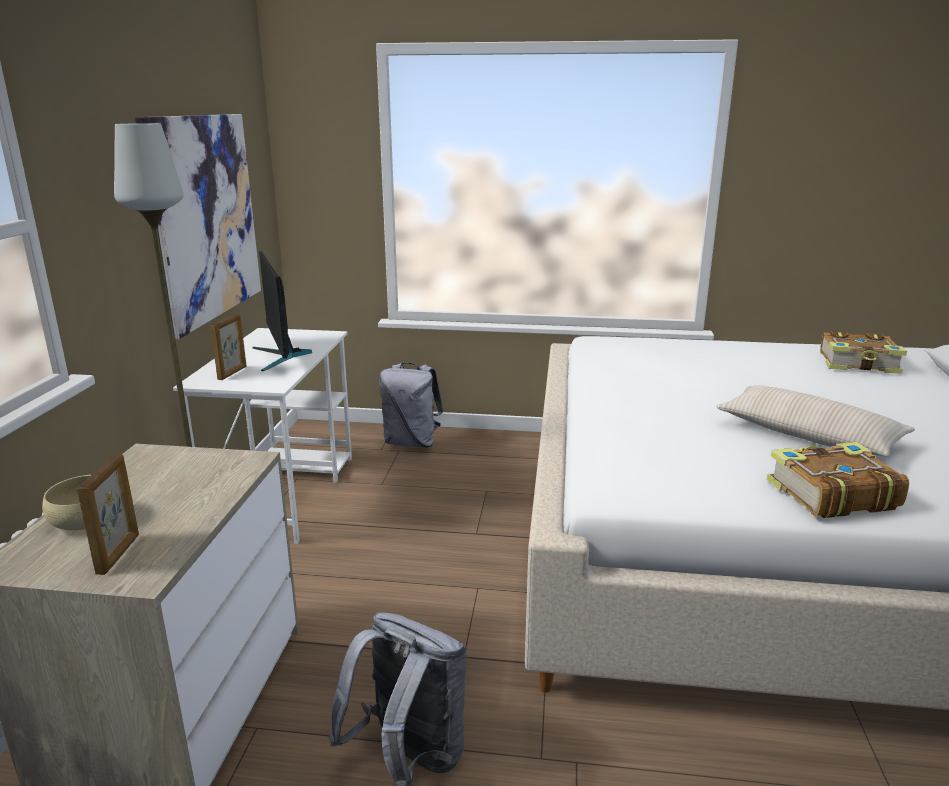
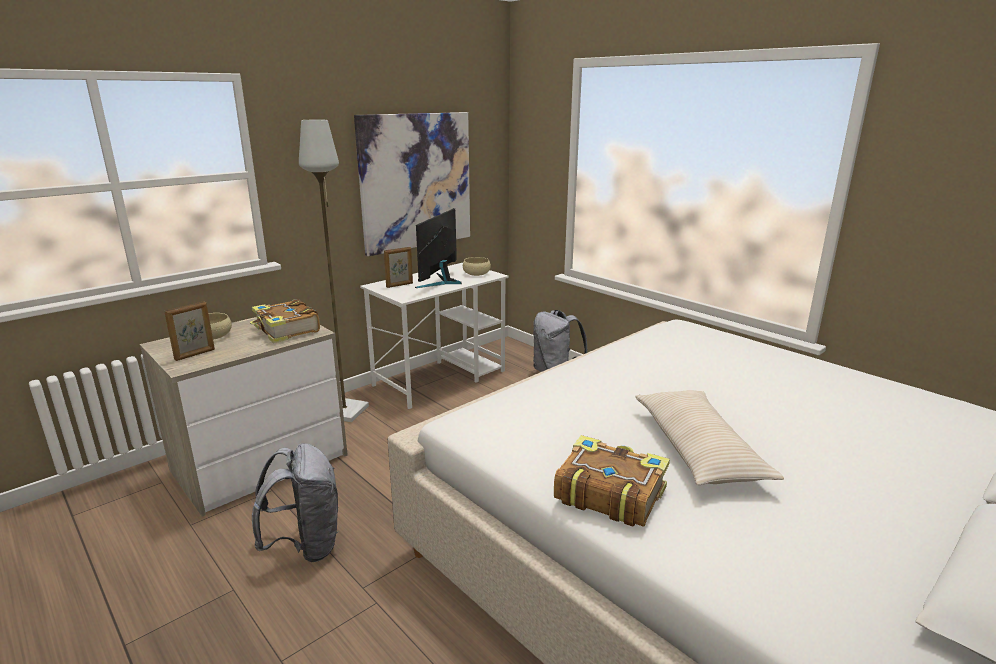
camera: 40 degrees right, 0 degrees up
book [820,331,907,374] -> book moved to [250,299,320,343]
none -> beige bowl [463,257,491,276]

